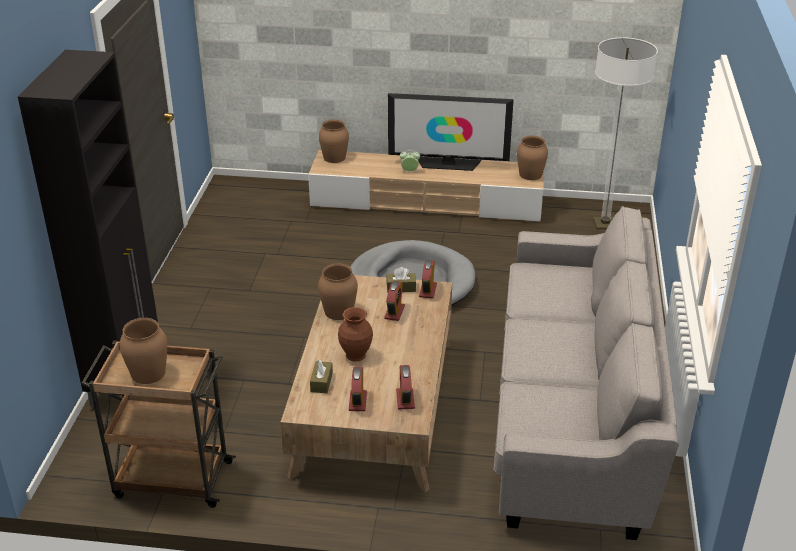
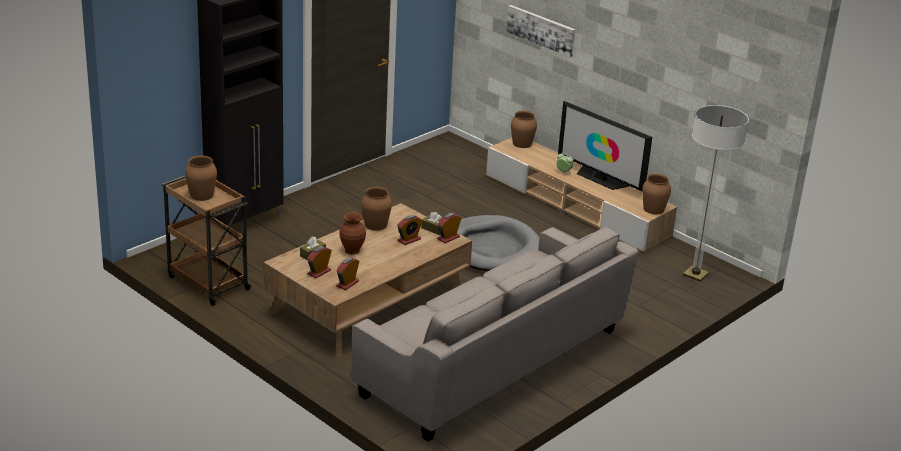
camera: 35 degrees right, 5 degrees down
none -> picture [506,5,575,57]

